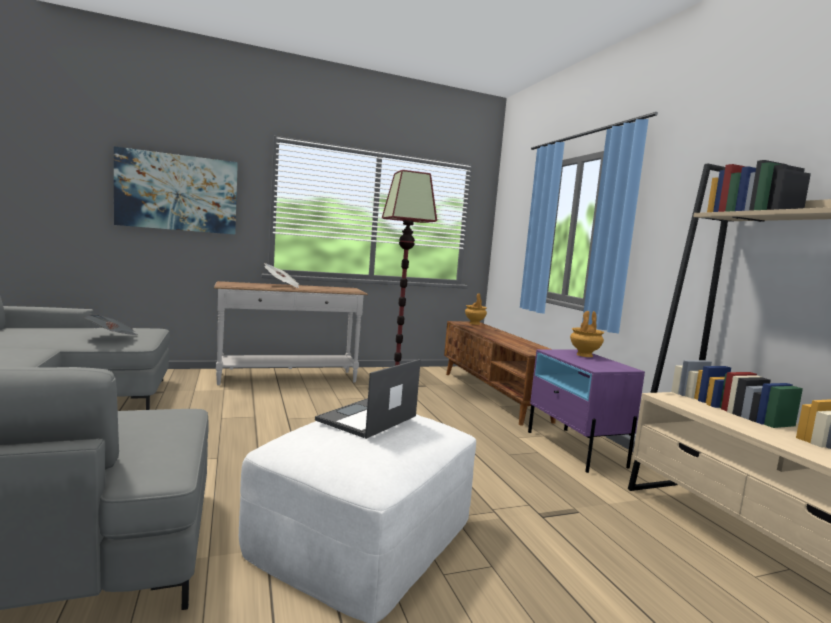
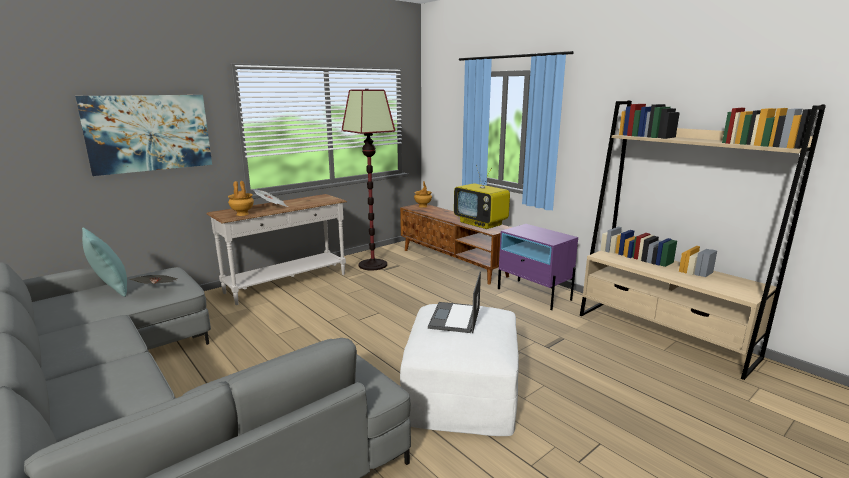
camera: 20 degrees left, 10 degrees up
brown vase [570,311,604,357] -> brown vase moved to [228,181,254,216]
none -> turquoise pillow [82,227,127,297]
none -> television [454,165,510,229]

